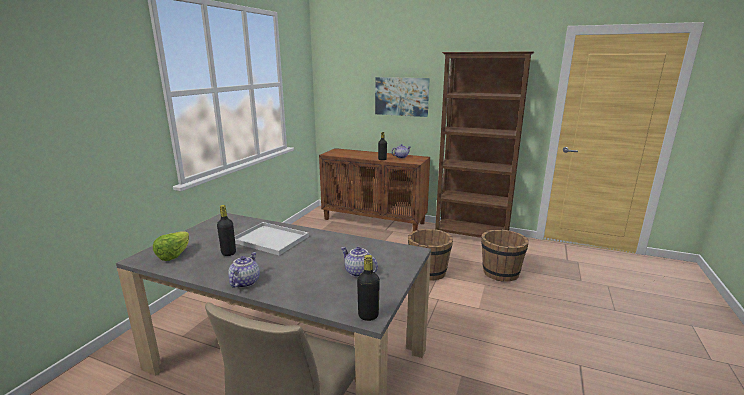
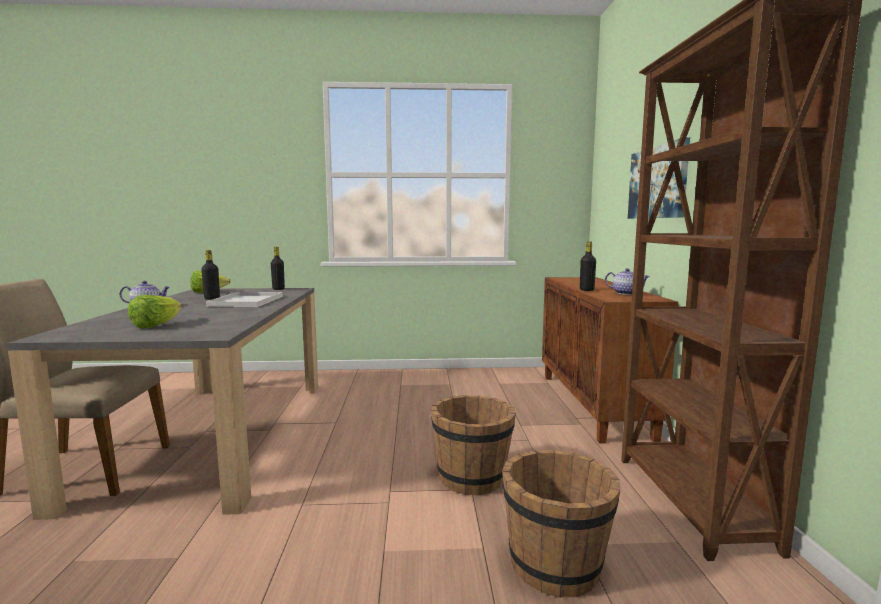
camera: 65 degrees right, 10 degrees down
teapot [341,247,378,277] -> lettuce [128,295,182,329]
black bottle [357,255,380,321] -> black bottle moved to [271,247,285,290]

